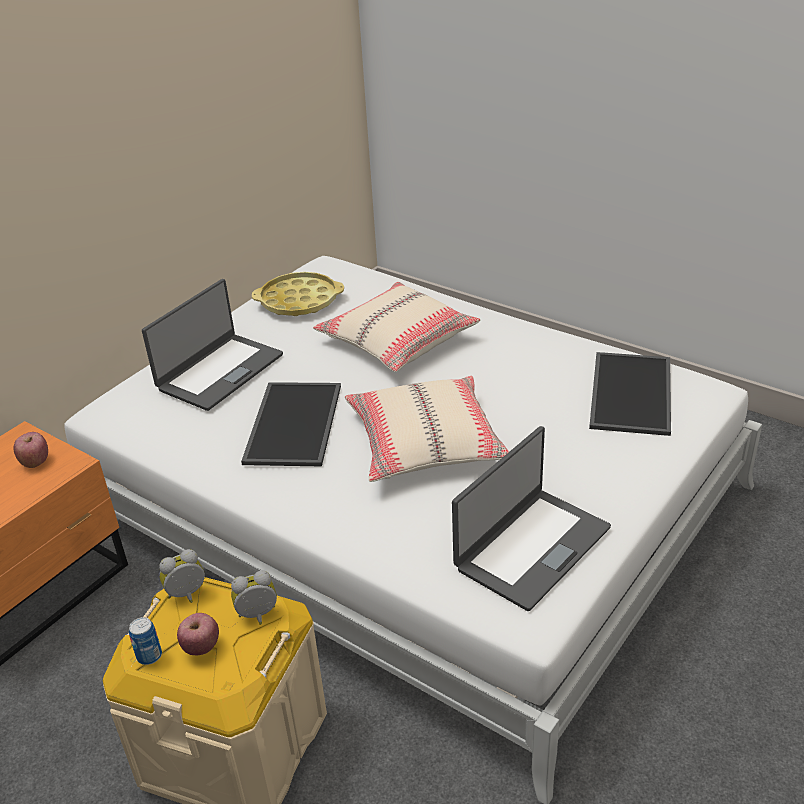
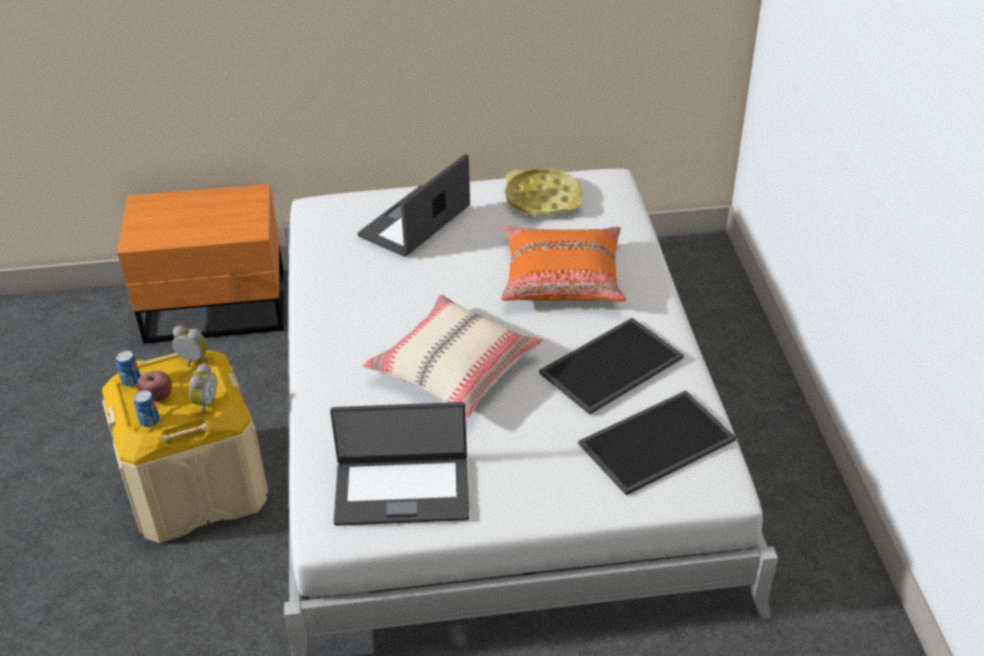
camera: 45 degrees right, 5 degrees up
apple [14,432,48,468] -> none
laptop [142,279,283,411] -> laptop turned 135 degrees clockwise [357,154,470,257]
alarm clock [231,570,277,625] -> alarm clock turned 75 degrees clockwise [189,363,217,413]
tray [241,382,341,466] -> tray moved to [539,318,684,415]
beige pillow [313,282,481,372] -> orange pillow [502,226,626,302]
none -> can [134,390,159,427]

